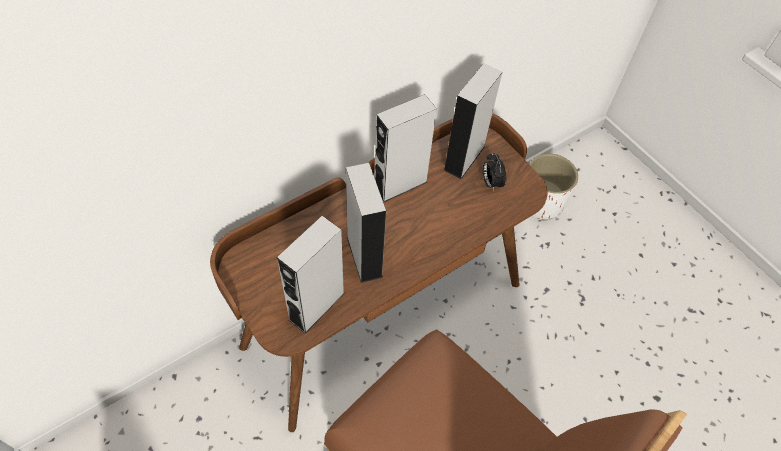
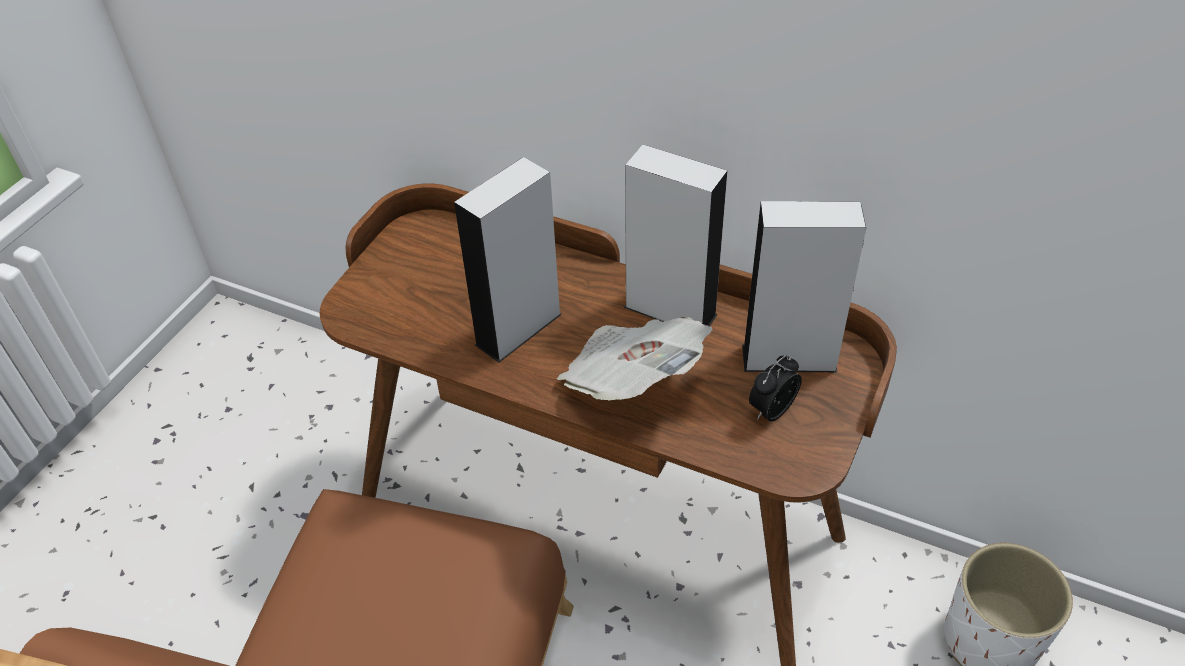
camera: 65 degrees right, 10 degrees down
grey speaker [277,216,345,334] -> none
none -> newspaper [557,317,713,400]

